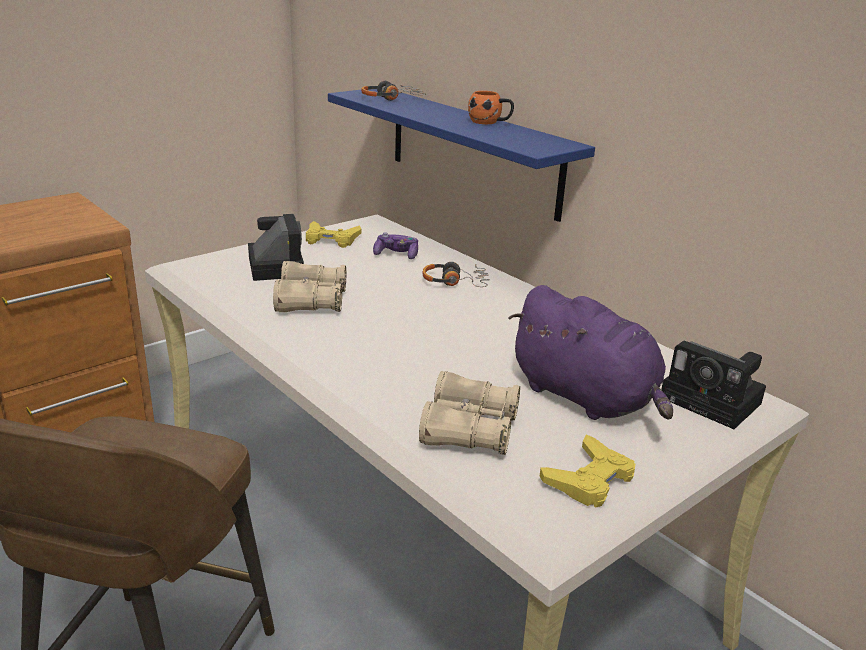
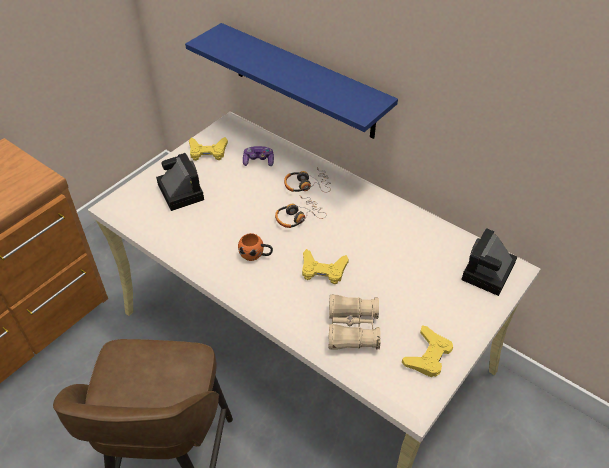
camera: 10 degrees left, 20 degrees up
beige binoculars [273,261,346,312] -> none
headphones [361,81,426,101] -> headphones moved to [275,196,327,228]
orange mug [468,91,514,124] -> orange mug moved to [238,233,273,261]
purple plush toy [508,285,673,420] -> none
camera [661,341,766,429] -> camera turned 90 degrees clockwise [461,228,517,296]
none -> yellow game controller [302,249,349,284]

